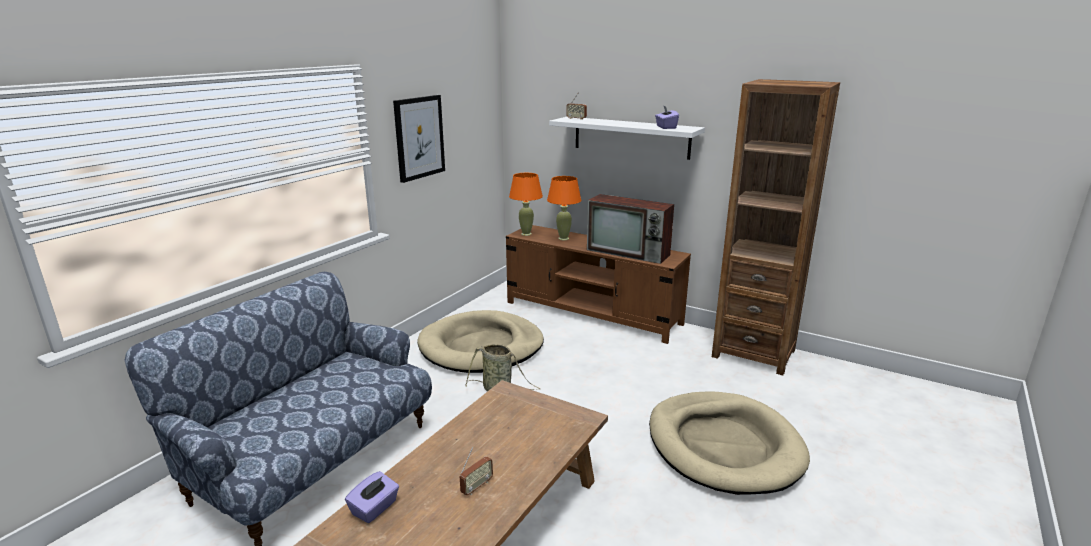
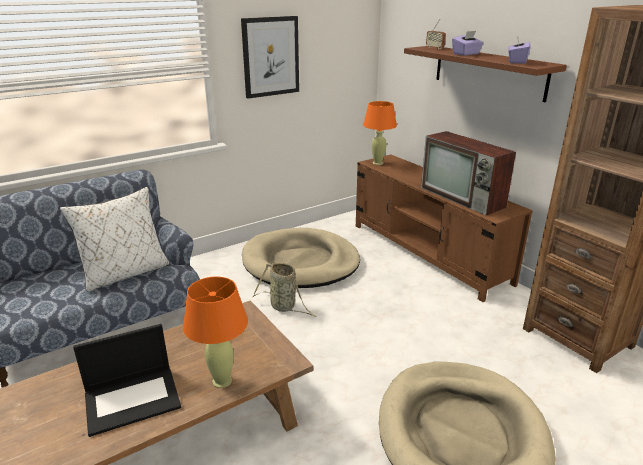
camera: 25 degrees right, 5 degrees up
purple tissue box [345,471,399,523] -> purple tissue box moved to [452,31,484,56]
radio [460,447,493,495] -> laptop [73,324,181,437]
orange table lamp [547,176,581,240] -> orange table lamp moved to [183,276,248,388]
white shelf [549,117,705,160] -> brown shelf [404,46,567,102]
none -> white pillow [60,187,169,292]

